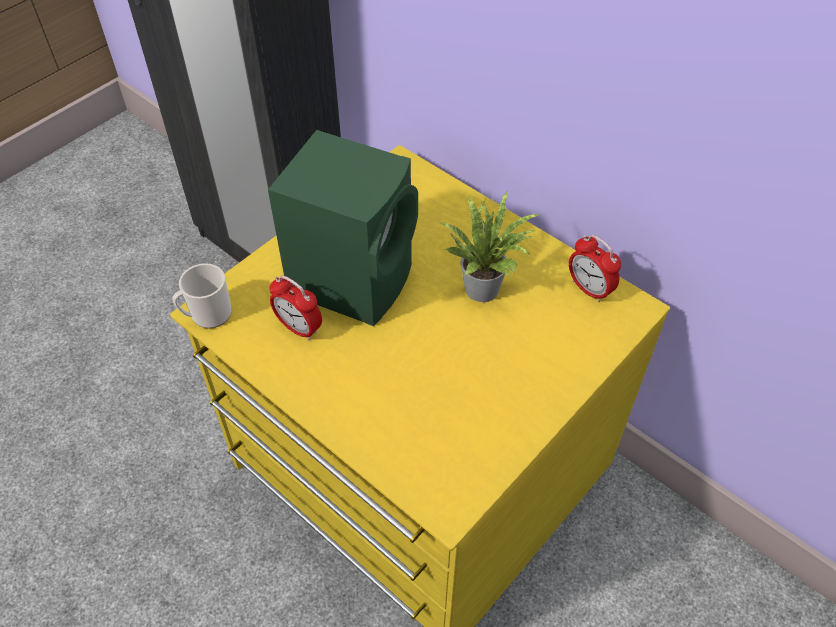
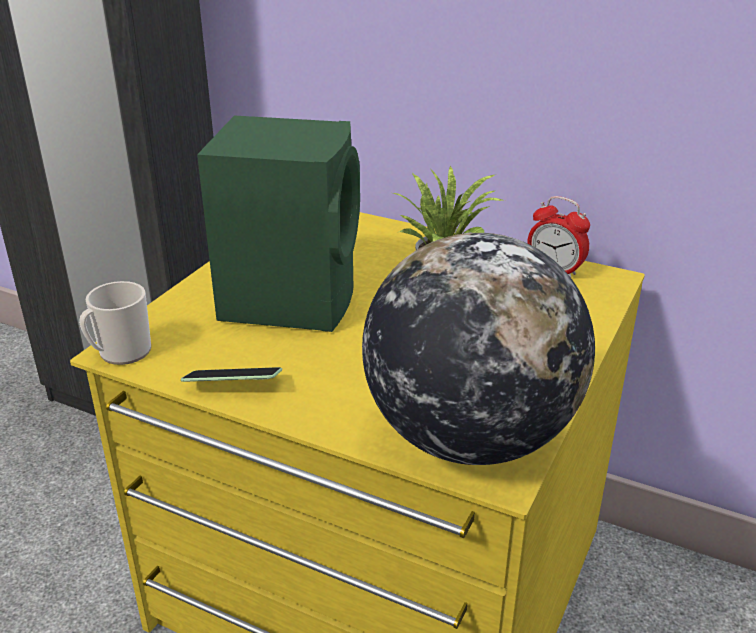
camera: 15 degrees left, 20 degrees down
alarm clock [269,275,322,340] -> none
none -> phone [181,367,282,382]
none -> globe [362,233,595,465]

